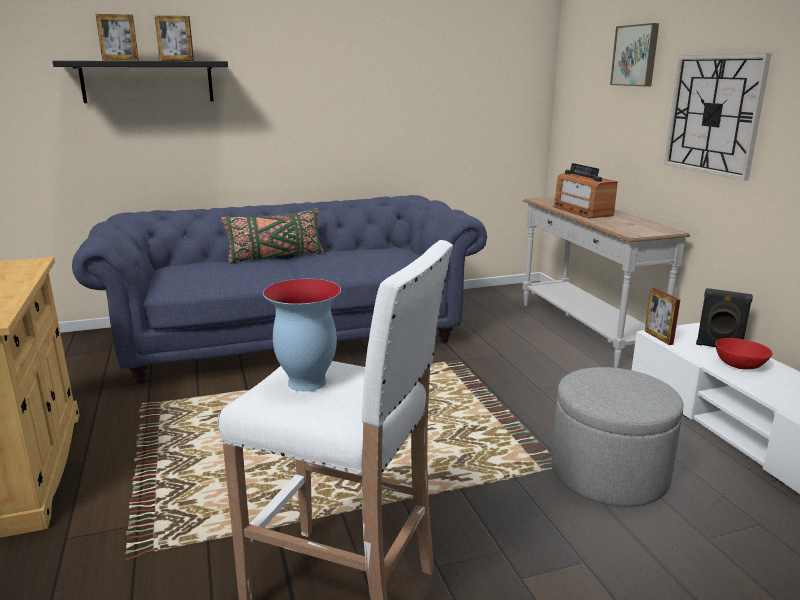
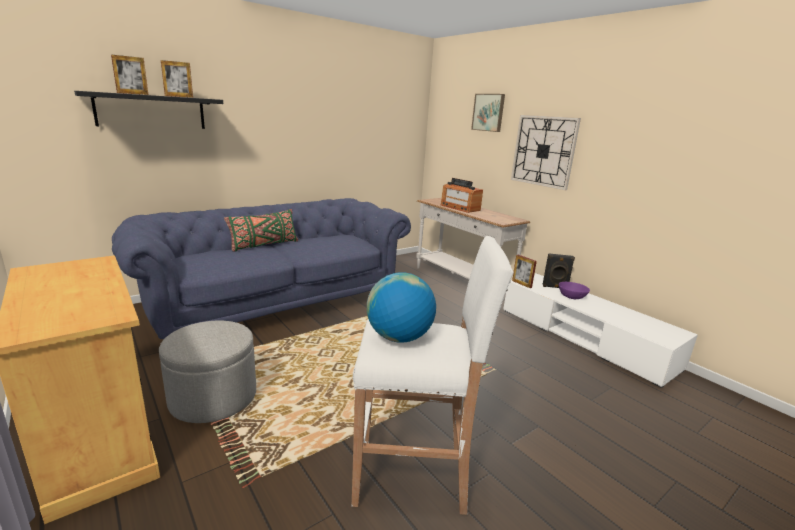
camera: 20 degrees left, 0 degrees up
vase [263,279,341,391] -> globe [367,272,436,343]
grey ottoman [551,367,684,507] -> grey ottoman moved to [159,321,256,423]
red bowl [715,338,773,369] -> purple bowl [559,282,590,299]

